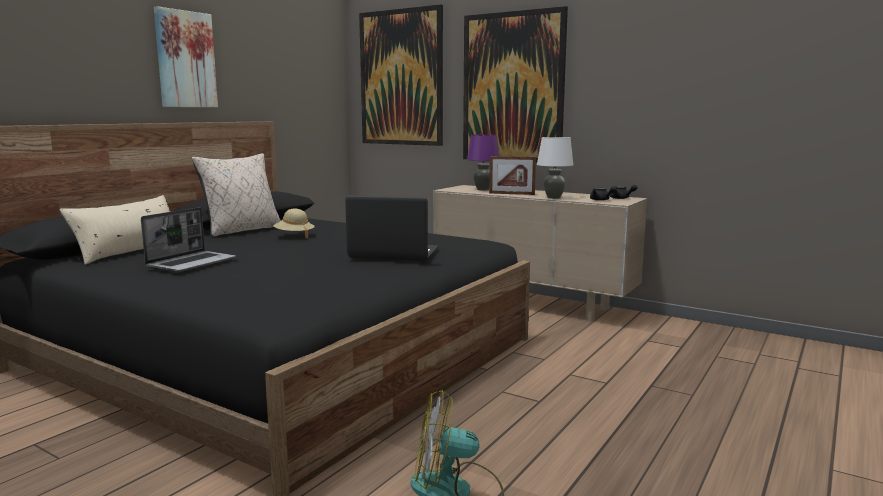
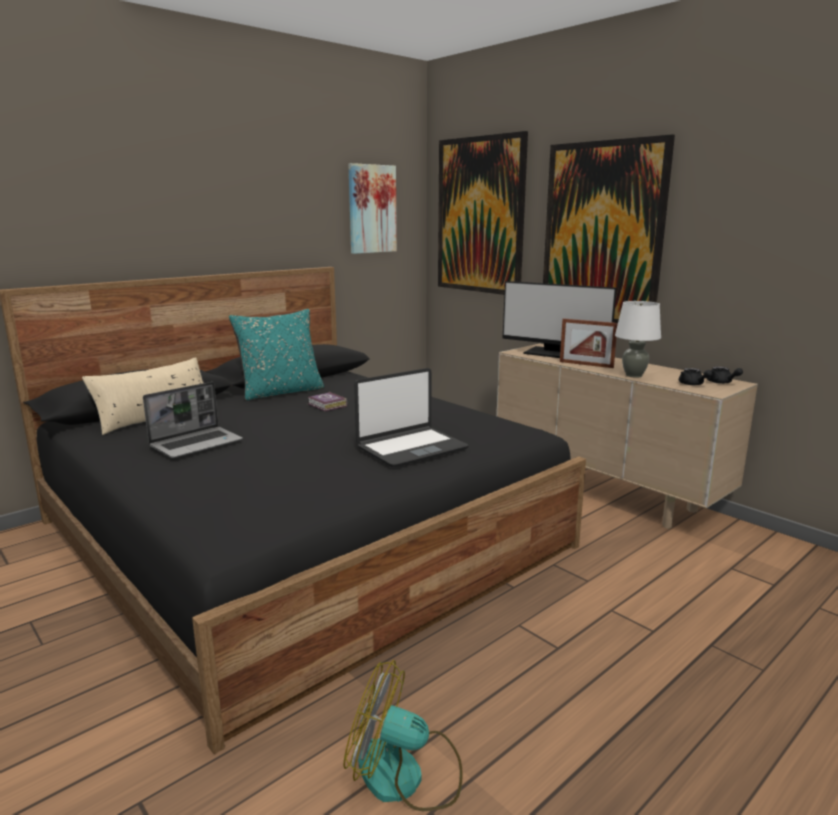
camera: 15 degrees right, 5 degrees up
picture [154,6,218,107] -> picture moved to [348,163,397,254]
beige pillow [192,153,281,237] -> turquoise pillow [229,309,324,401]
beige hat [273,209,315,239] -> book [308,392,347,412]
laptop [345,195,438,261] -> laptop turned 120 degrees clockwise [354,368,469,467]
purple table lamp [467,134,499,190] -> monitor [502,281,617,358]

